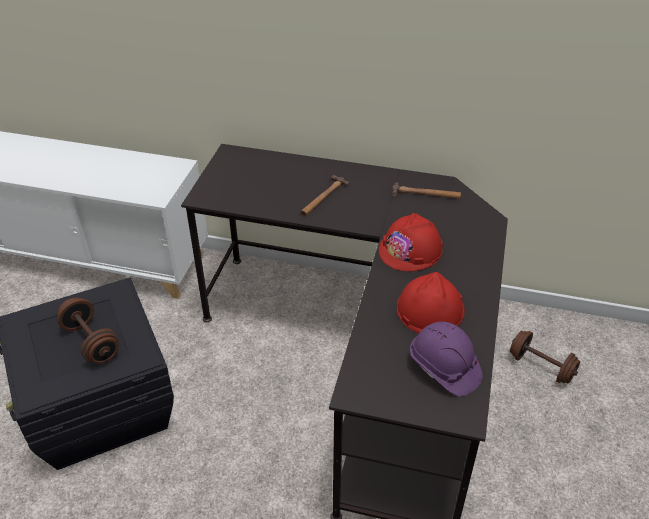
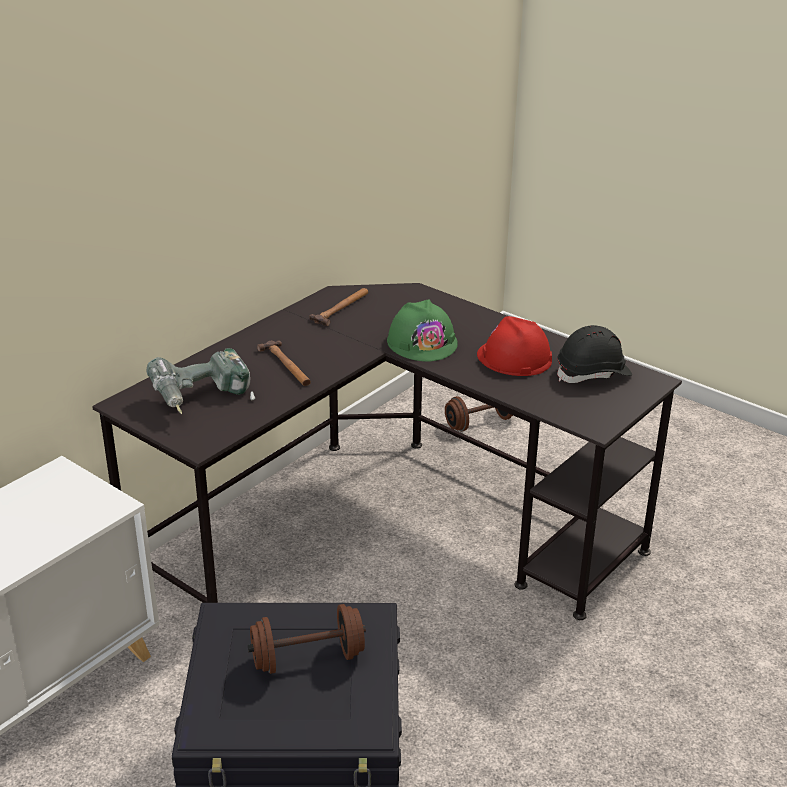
camera: 65 degrees left, 10 degrees down
red hard hat [379,213,443,271] -> green hard hat [387,299,458,362]
purple hard hat [410,322,483,396] -> black hard hat [557,325,632,383]
none -> power drill [147,348,255,414]

